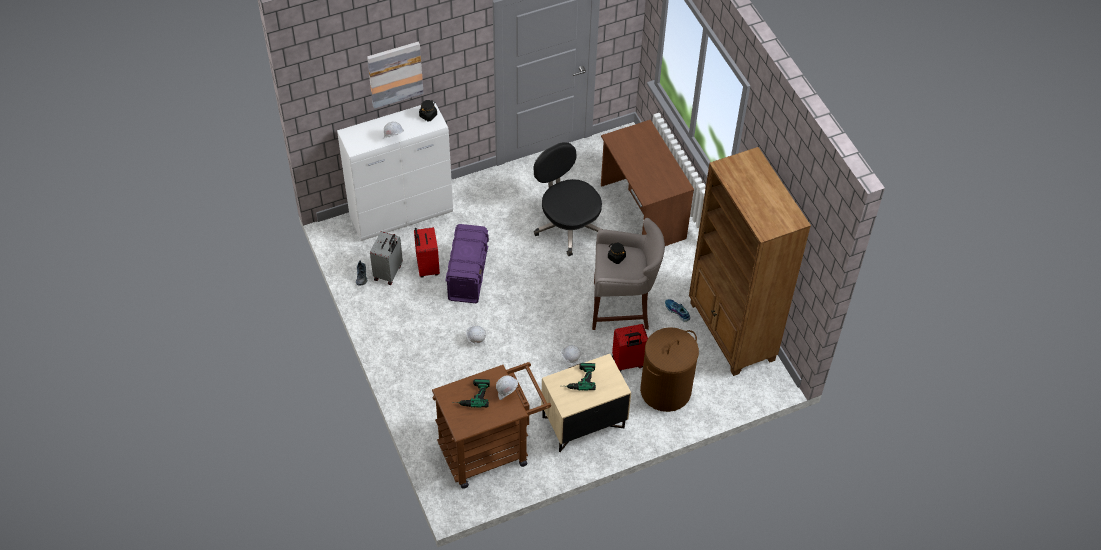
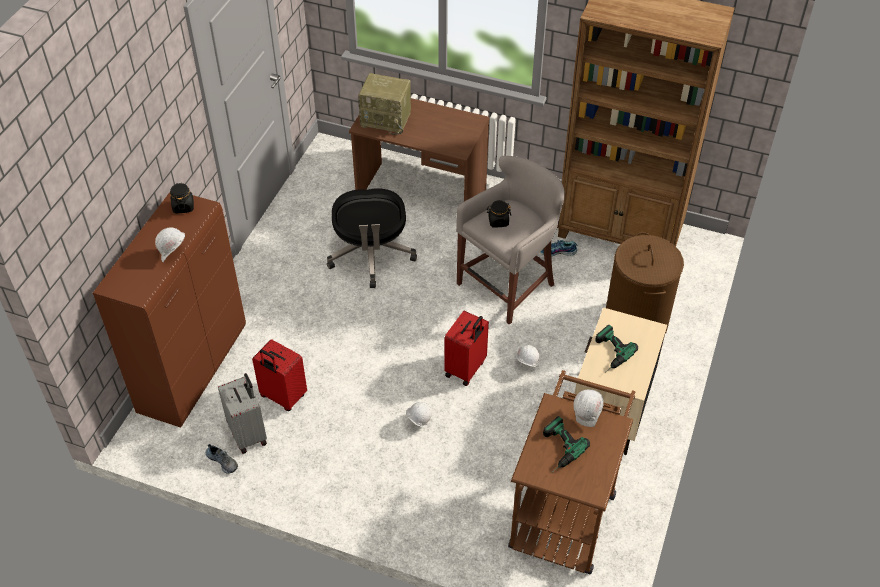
camera: 45 degrees left, 5 degrees down
white cabinet [337,101,453,241] -> brown cabinet [93,192,246,427]
picture [367,42,424,109] -> none
purple storage box [445,224,489,303] -> none
black office chair [534,142,602,256] -> black office chair turned 105 degrees counterclockwise [327,188,417,288]
red suitcase [612,324,648,372] -> red suitcase moved to [444,311,489,386]
none -> radio [358,73,411,135]

